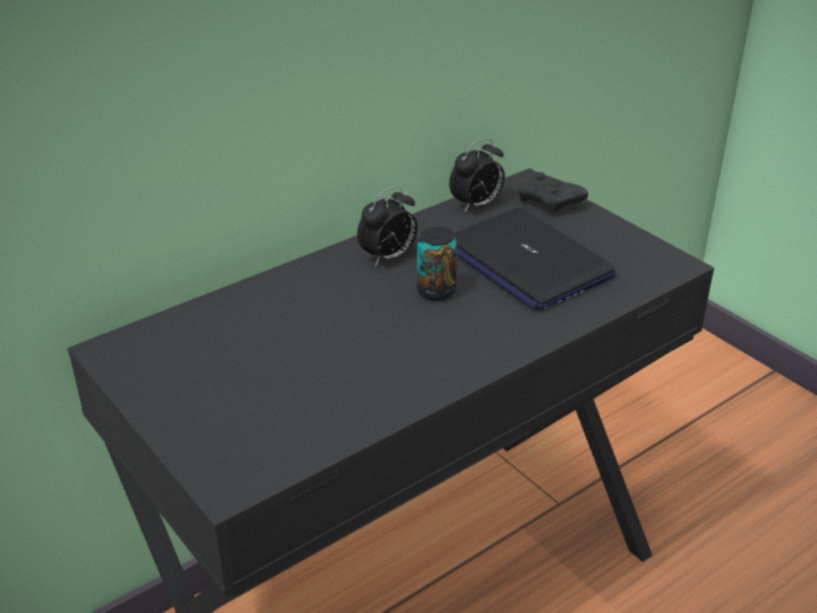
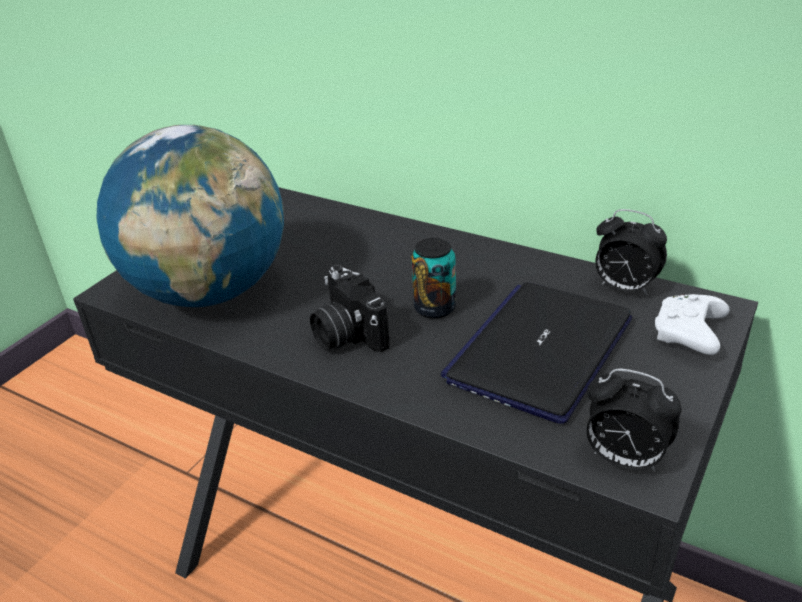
camera: 70 degrees right, 0 degrees up
alarm clock [357,186,417,266] -> alarm clock moved to [587,369,682,472]
black game controller [518,172,588,213] -> white game controller [655,294,730,355]
none -> globe [96,125,284,307]
none -> camera [310,265,390,352]

